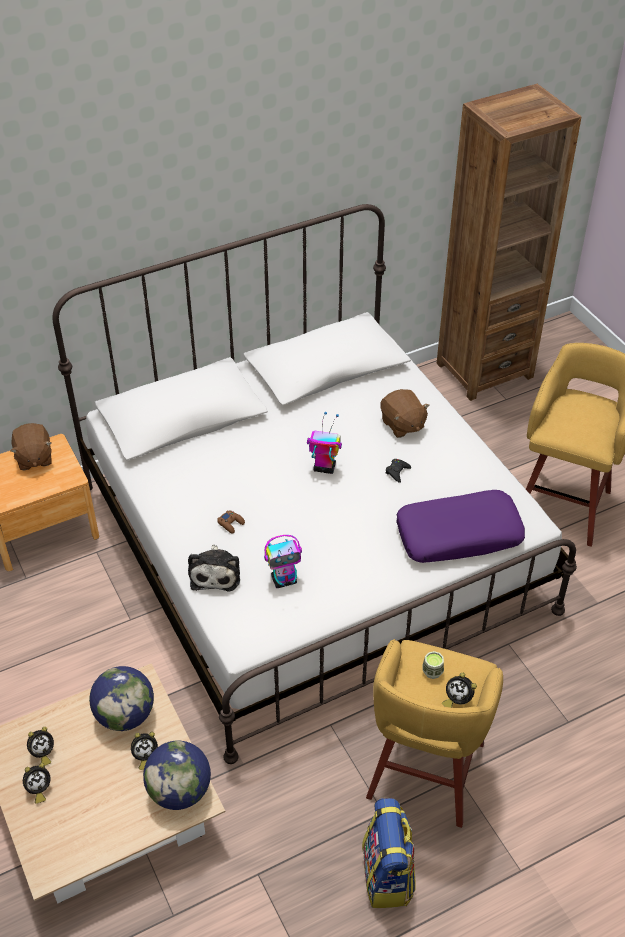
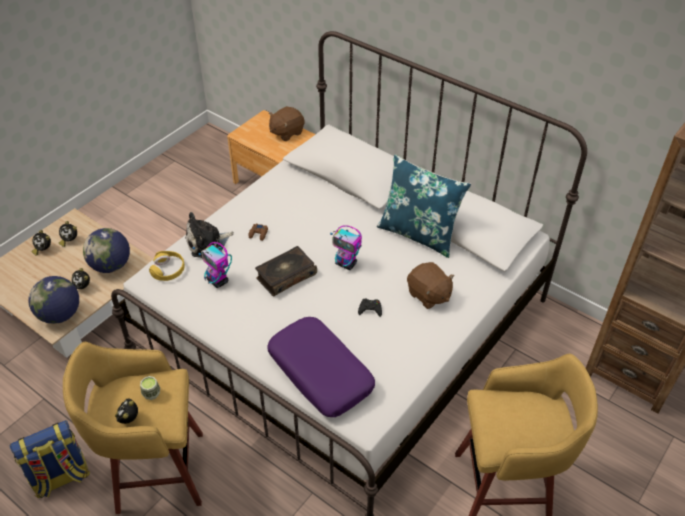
camera: 65 degrees right, 0 degrees up
toy robot [307,412,342,474] -> toy robot turned 135 degrees clockwise [330,225,362,270]
brown plush toy [381,389,430,438] -> brown plush toy turned 75 degrees counterclockwise [407,262,455,309]
none -> yellow headphones [149,251,185,281]
none -> book [255,246,317,296]
none -> blue pillow [377,155,471,258]

